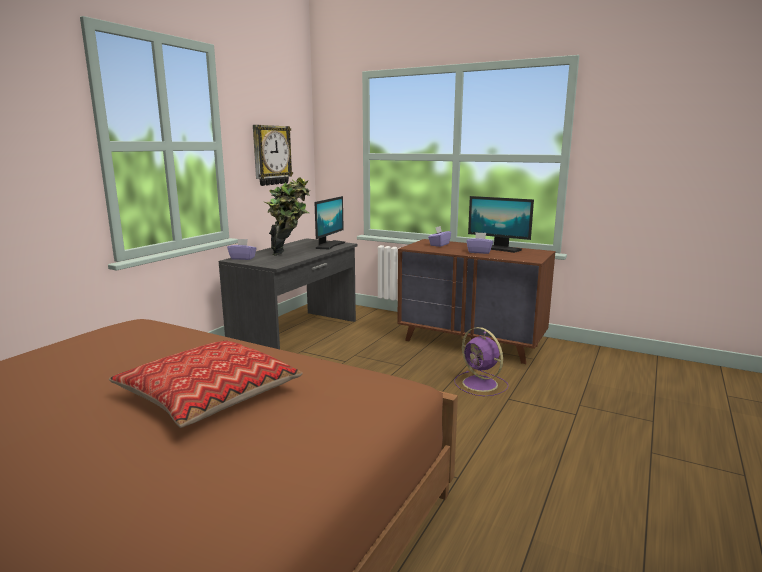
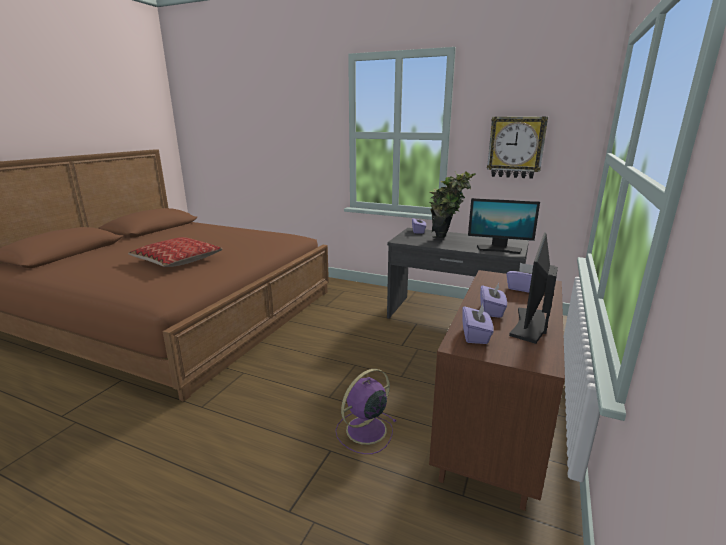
camera: 85 degrees right, 5 degrees up
none -> purple tissue box [462,304,494,344]

